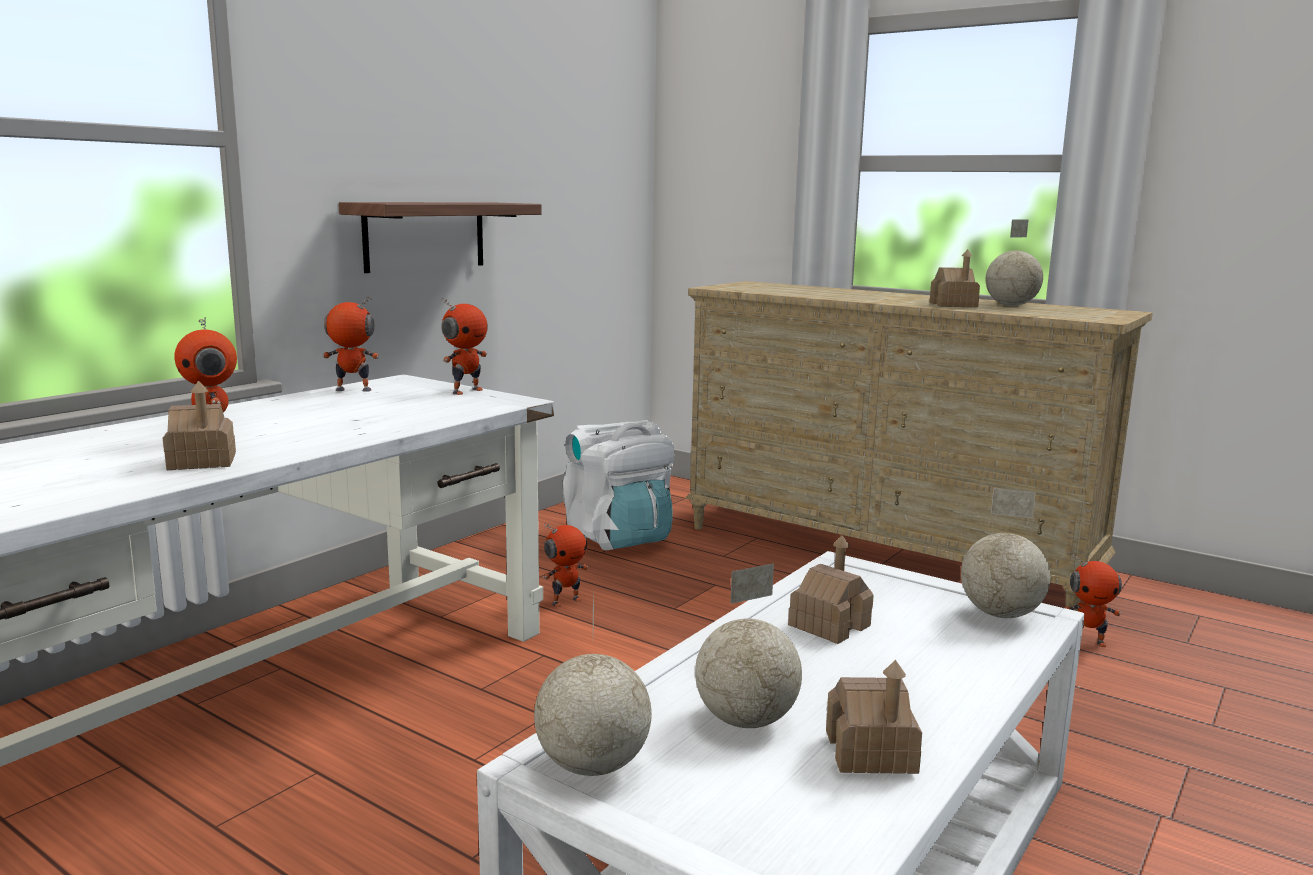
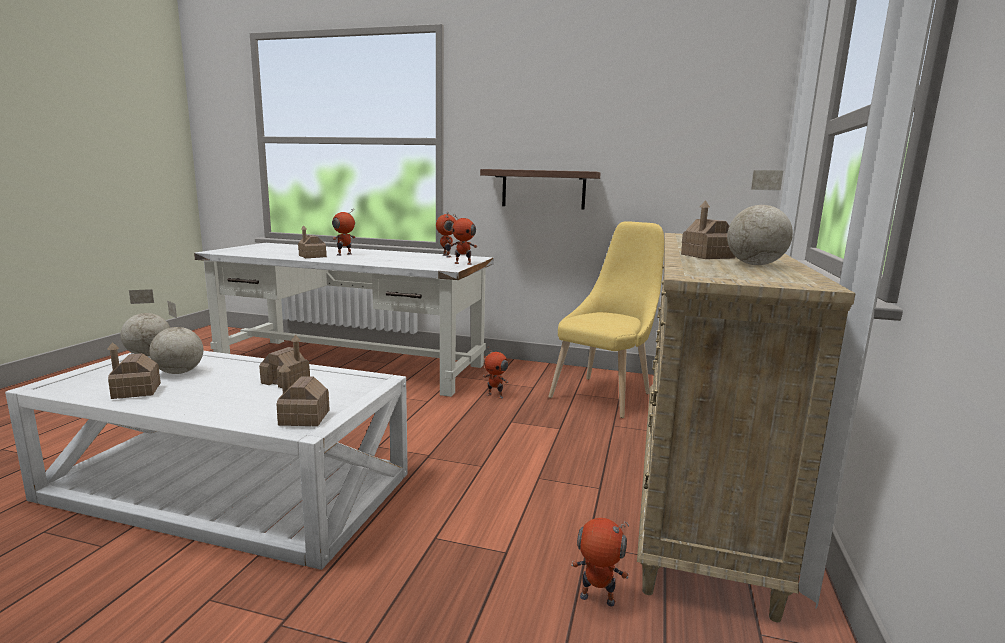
camera: 70 degrees right, 0 degrees up
white backpack [563,421,674,551] -> yellow chair [548,221,664,418]
globe [961,488,1050,618] -> toy house [276,364,330,426]
toy robot [1063,552,1122,647] -> toy robot turned 120 degrees clockwise [571,518,629,606]

